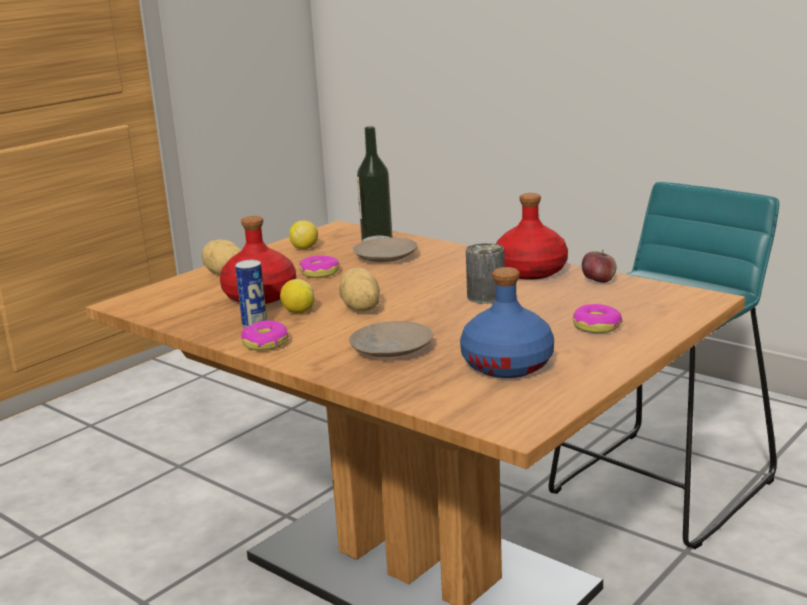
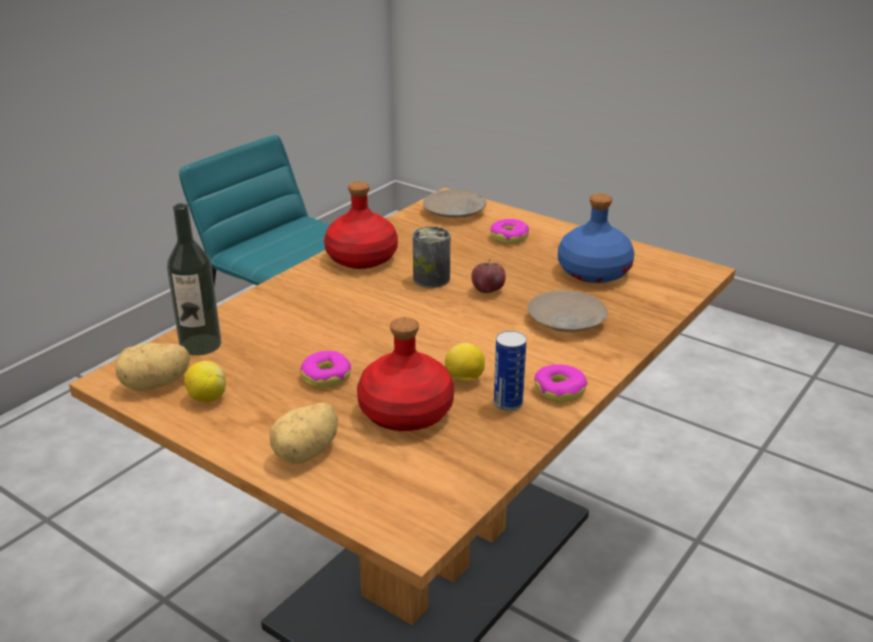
camera: 95 degrees left, 10 degrees up
potato [339,268,380,311] -> potato moved to [116,343,190,391]
beige plate [353,238,418,262] -> beige plate moved to [423,190,487,218]
apple [582,250,616,283] -> apple moved to [471,259,506,293]

